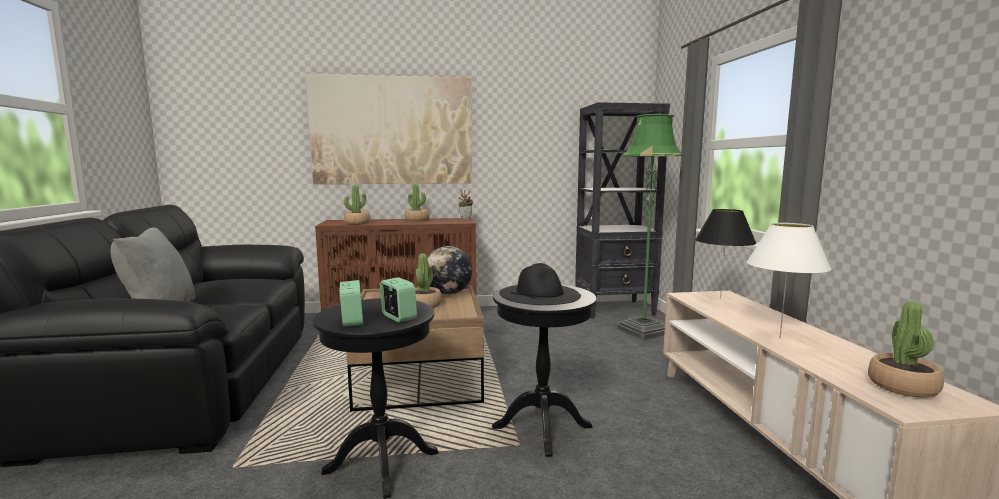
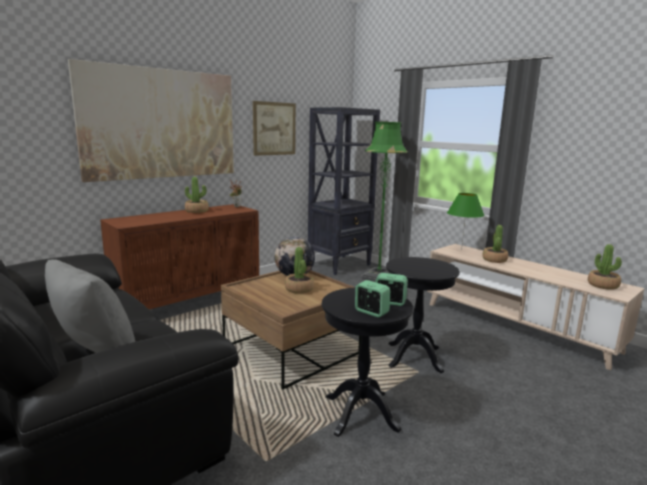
camera: 35 degrees left, 5 degrees up
potted plant [344,184,371,224] -> potted plant moved to [482,225,508,263]
black hat [499,263,581,305] -> none
black table lamp [695,209,757,298] -> green table lamp [447,193,484,250]
white table lamp [747,223,831,338] -> none
none -> picture [253,101,296,156]

